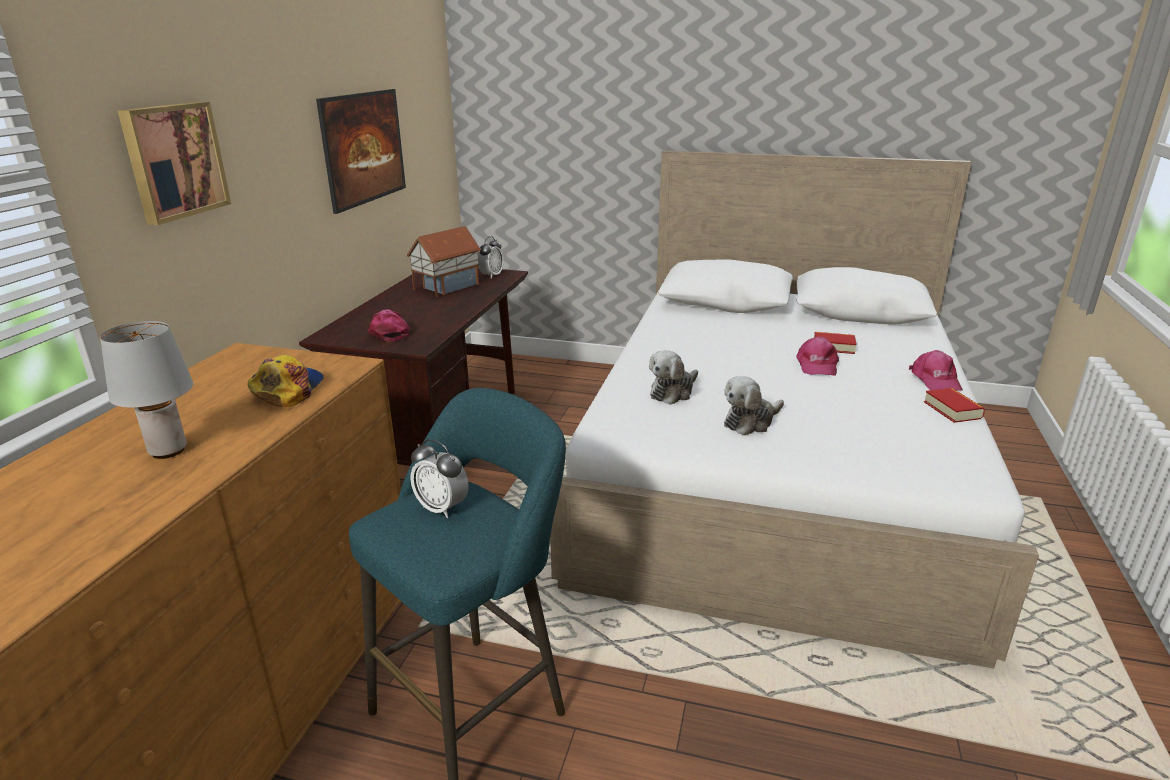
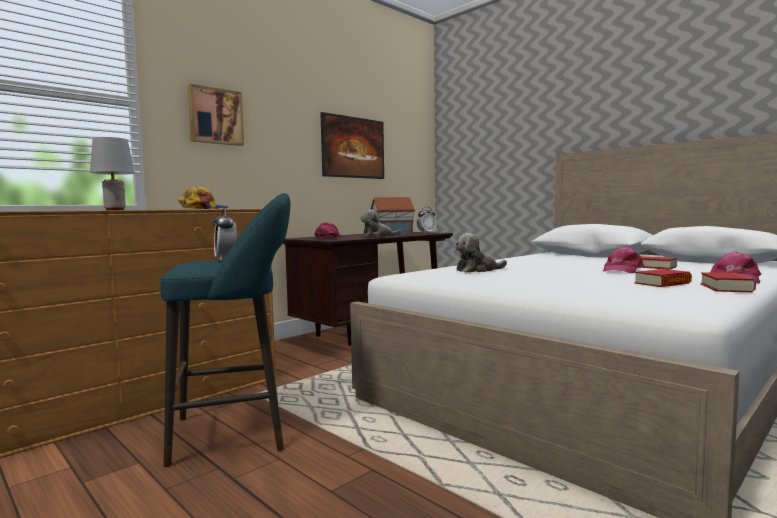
camera: 30 degrees right, 20 degrees down
plush toy [724,376,784,435] -> plush toy moved to [361,210,401,237]
none -> book [634,269,692,287]

